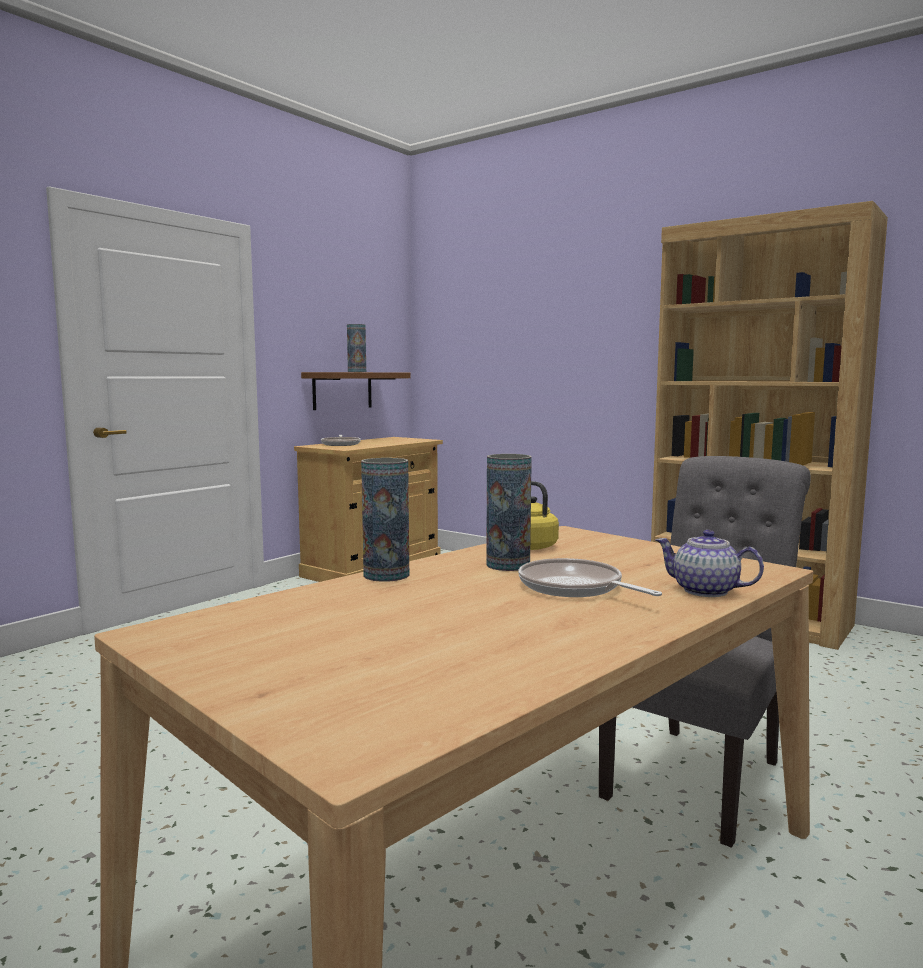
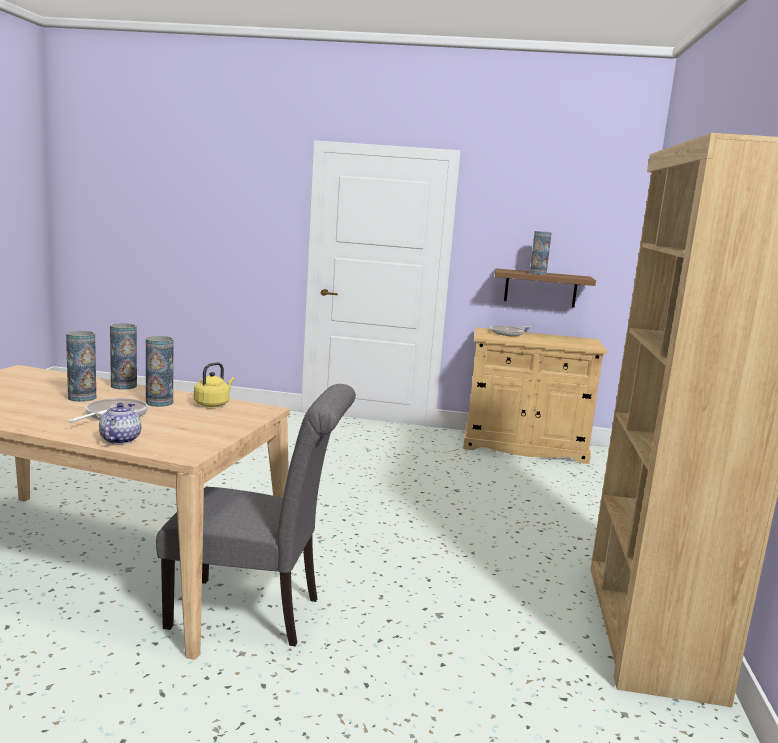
camera: 60 degrees right, 5 degrees up
none -> vase [66,331,96,402]

